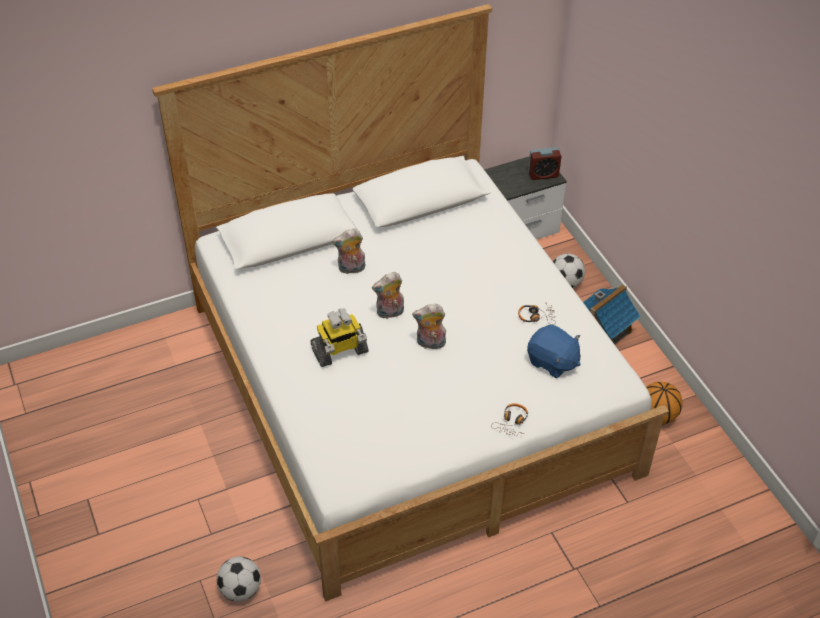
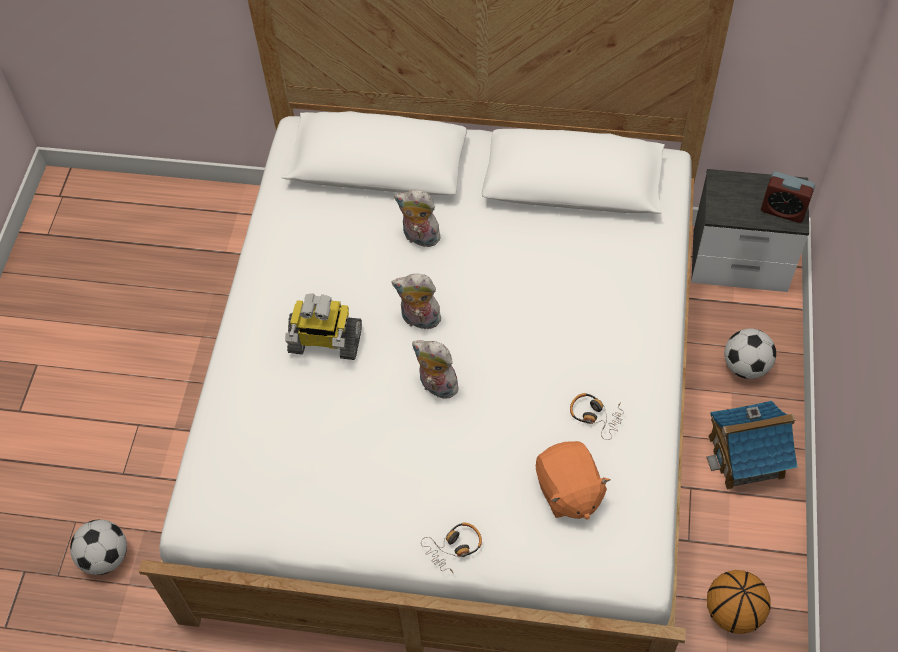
camera: 35 degrees right, 10 degrees up
blue plush toy [527,325,581,378] -> orange plush toy [536,441,611,519]

